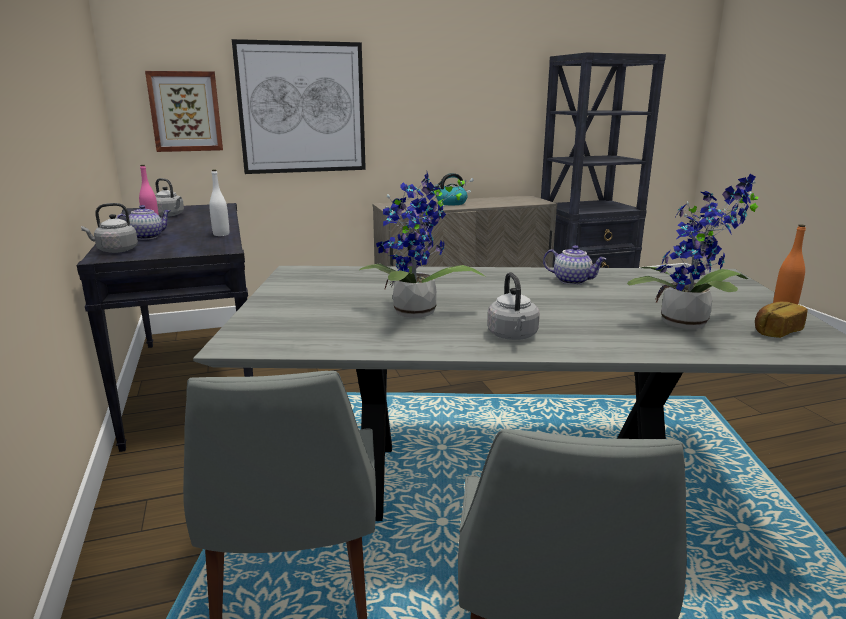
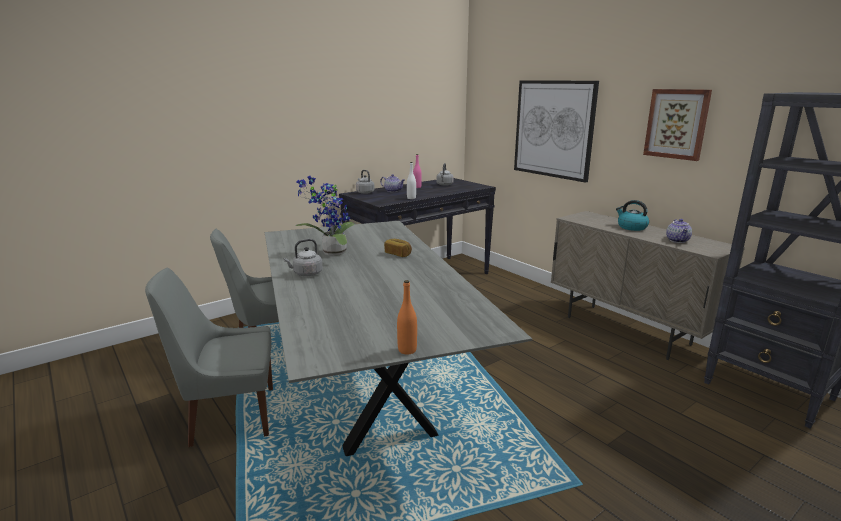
camera: 70 degrees right, 0 degrees up
picture [145,71,223,152] -> picture moved to [643,89,712,161]
teapot [543,245,606,285] -> teapot moved to [666,219,692,243]
potted plant [627,174,758,329] -> none
bread [755,301,808,338] -> bread moved to [384,239,412,257]

